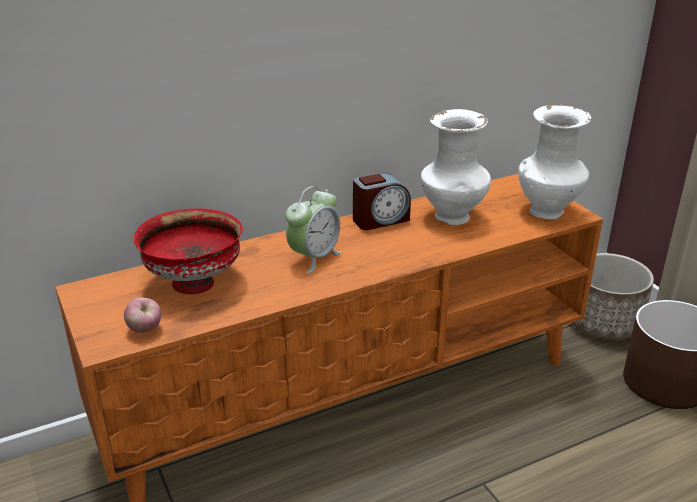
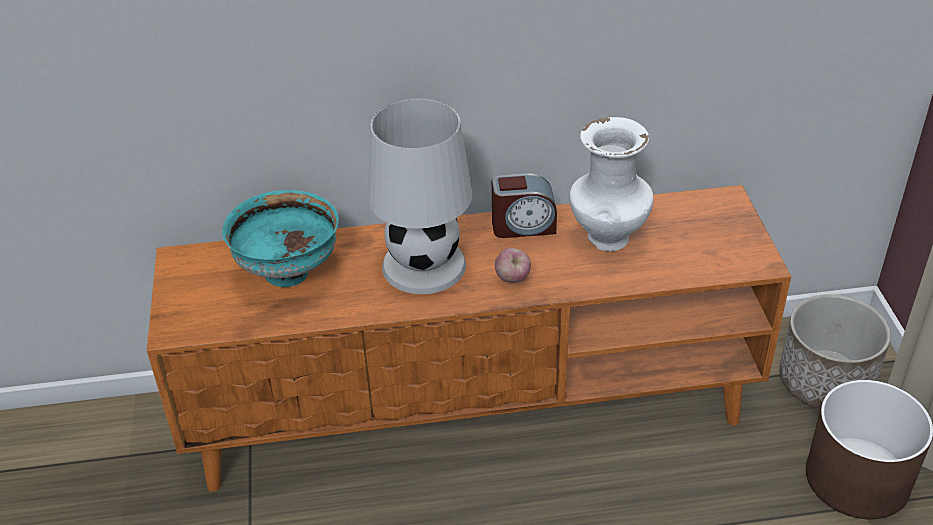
camera: 20 degrees right, 10 degrees up
apple [124,298,161,333] -> apple moved to [495,248,531,283]
red bowl [134,208,243,294] -> turquoise bowl [222,190,339,287]
alarm clock [286,186,342,274] -> white table lamp [368,98,472,294]
white vase [518,105,591,219] -> none

